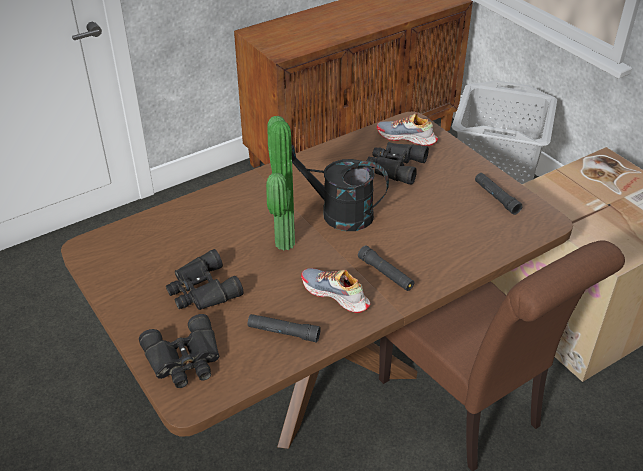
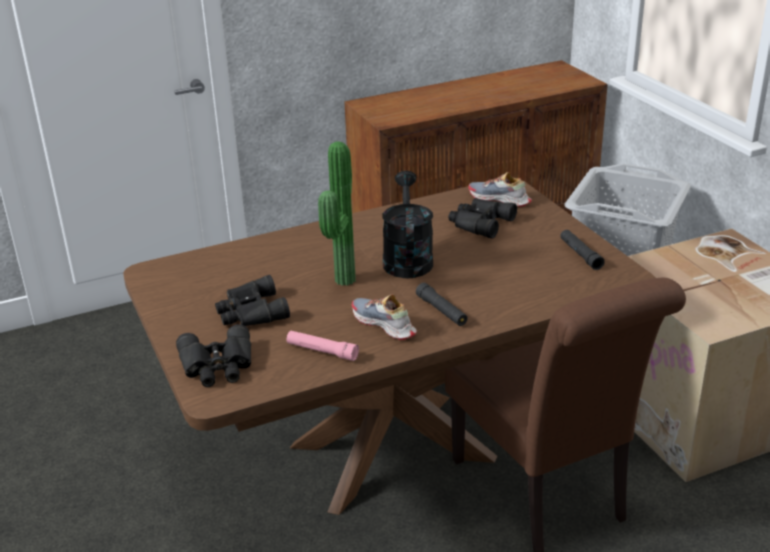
camera: 10 degrees right, 10 degrees down
black flashlight [248,314,321,342] -> pink flashlight [286,331,359,361]
black watering can [292,144,389,231] -> black watering can turned 60 degrees clockwise [382,171,433,278]

